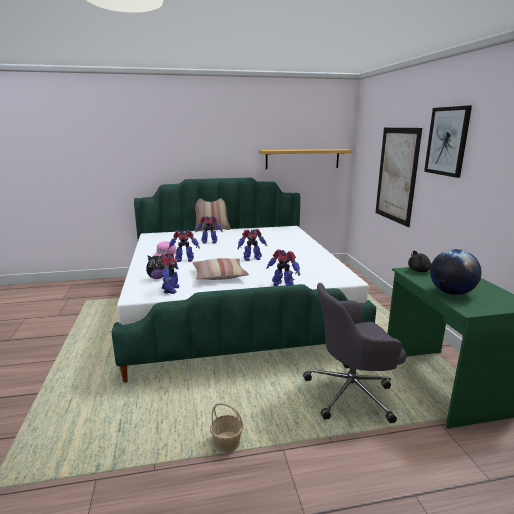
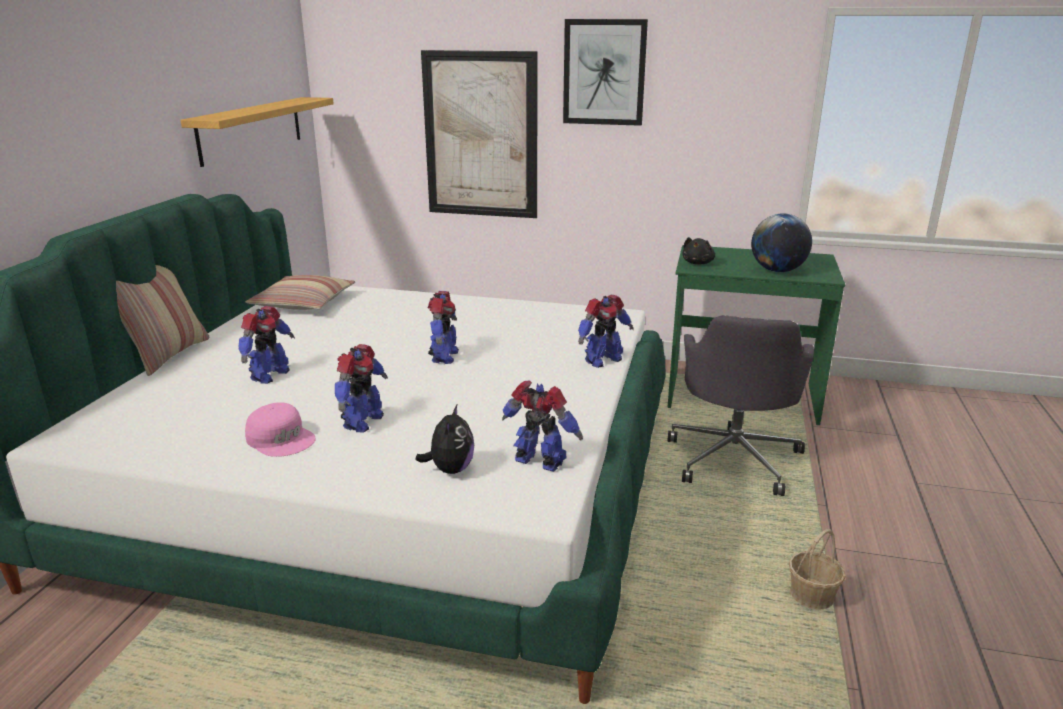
camera: 65 degrees left, 5 degrees up
pillow [192,258,249,280] -> pillow moved to [245,275,355,310]

